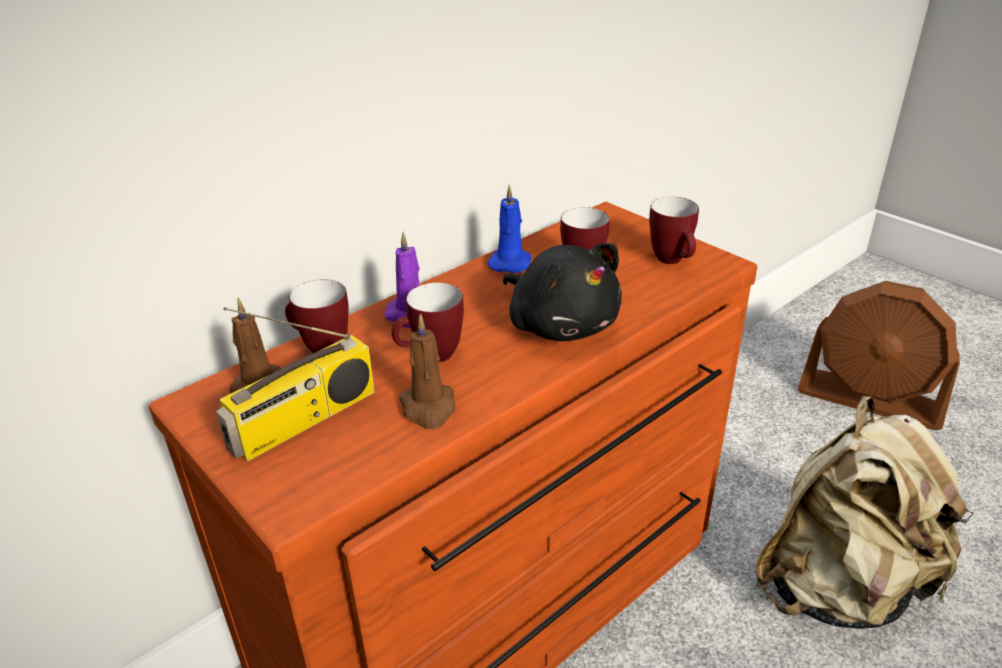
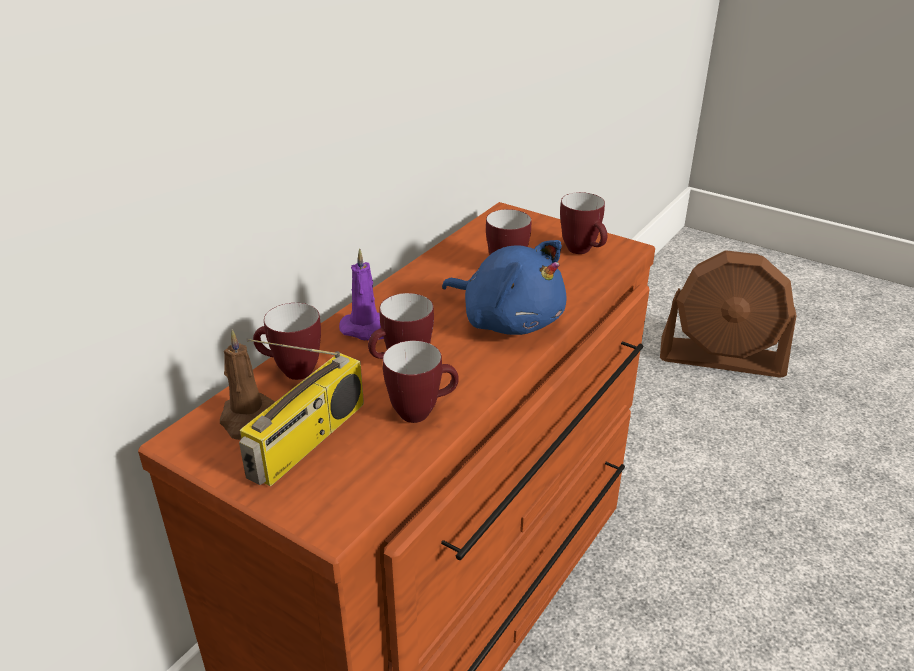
camera: 15 degrees left, 0 degrees up
brown candle [399,314,456,429] -> mug [383,341,459,423]
blue candle [487,184,532,273] -> none
black plush toy [503,243,622,341] -> blue plush toy [442,240,567,335]
beige backpack [755,396,974,629] -> none

